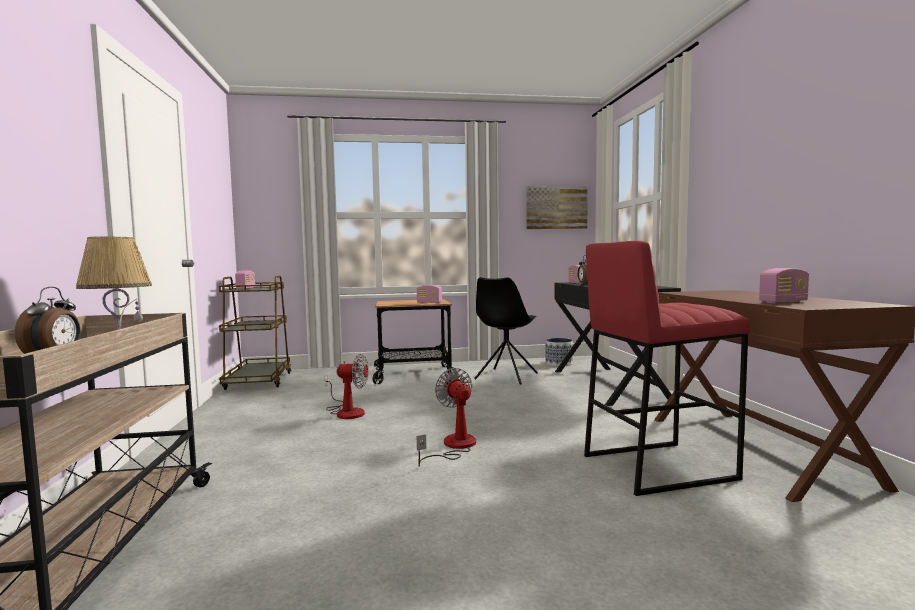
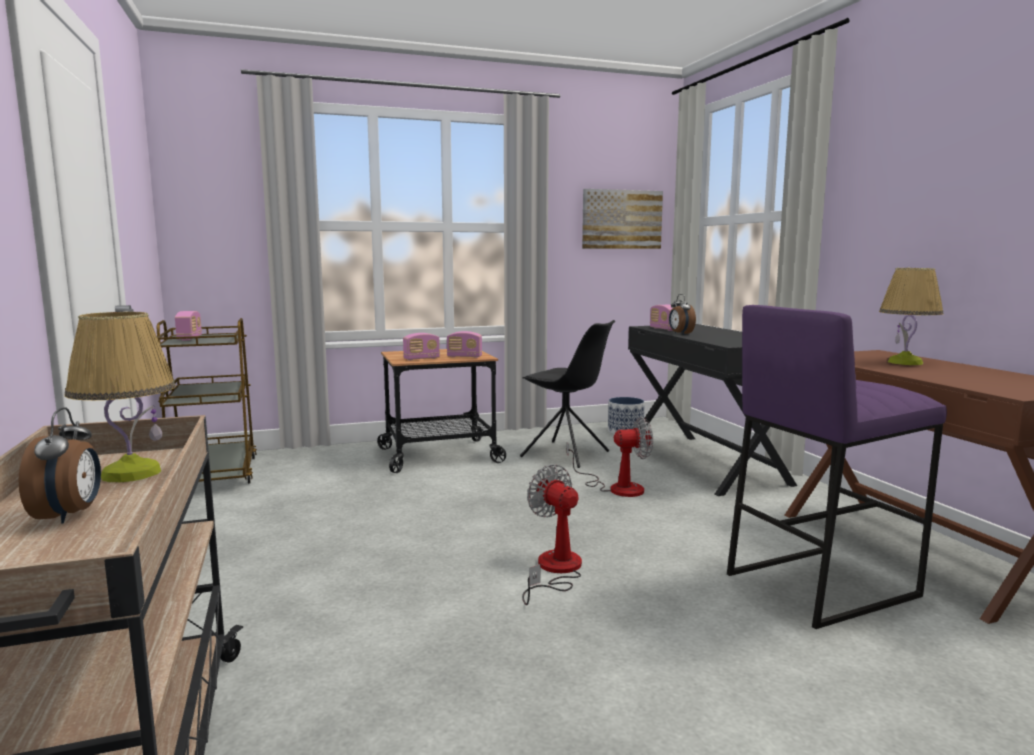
camera: 10 degrees left, 5 degrees up
fan [325,354,368,419] -> fan moved to [567,417,653,497]
black chair [474,277,538,385] -> black chair turned 75 degrees counterclockwise [520,320,615,468]
red stool [584,241,751,496] -> purple stool [727,305,947,629]
radio [759,268,809,303] -> radio moved to [403,333,440,360]
none -> table lamp [879,268,943,365]

